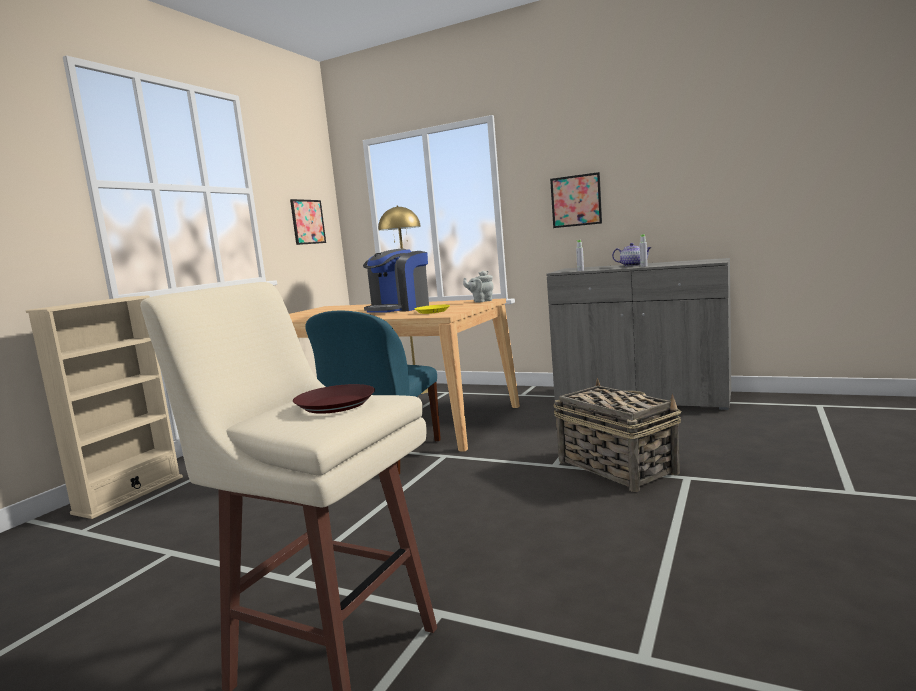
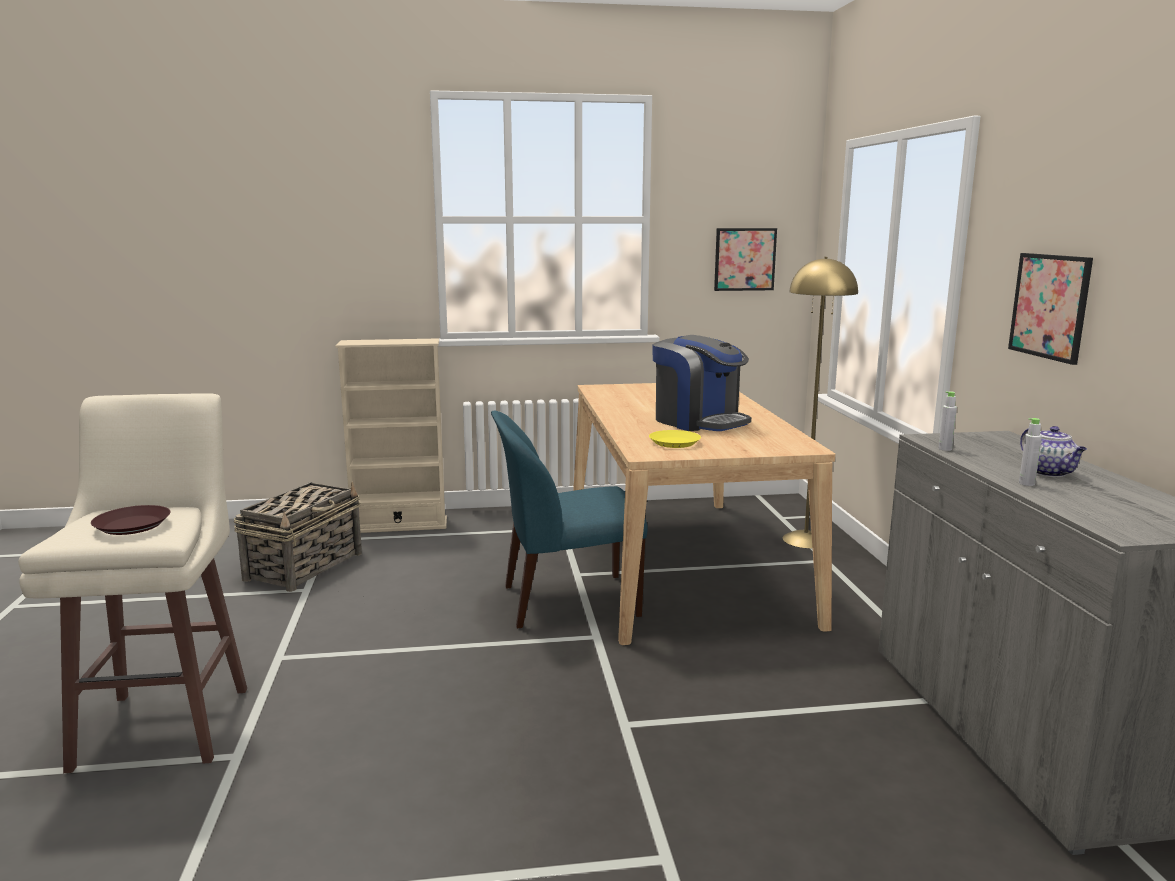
camera: 55 degrees right, 5 degrees up
coffee machine [363,249,429,312] -> coffee machine turned 135 degrees counterclockwise [652,335,751,431]
grey teapot [463,271,494,303] -> none
basket [554,378,681,492] -> basket moved to [234,482,362,592]

